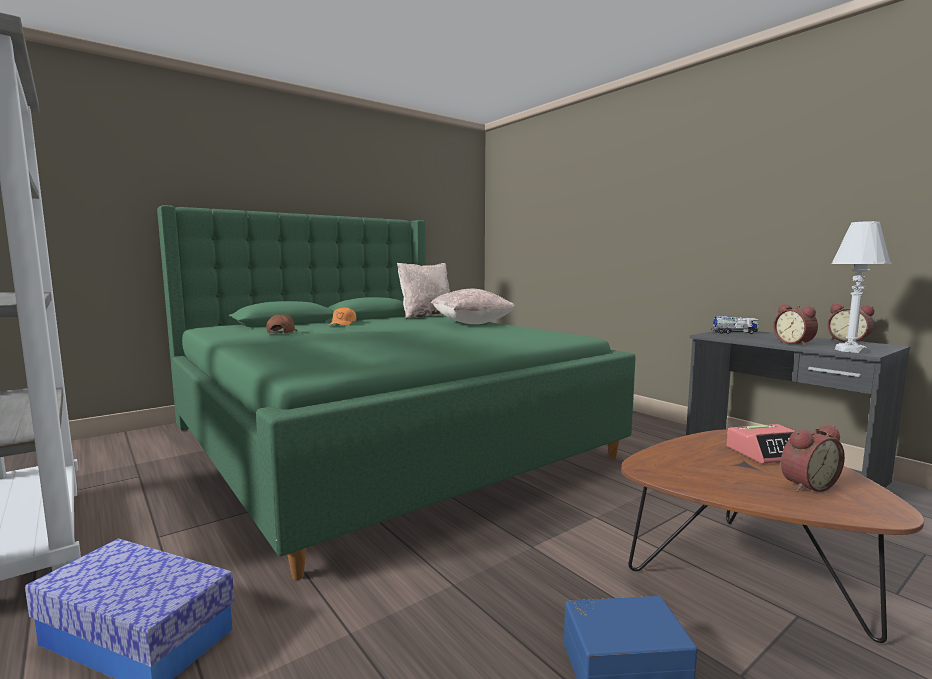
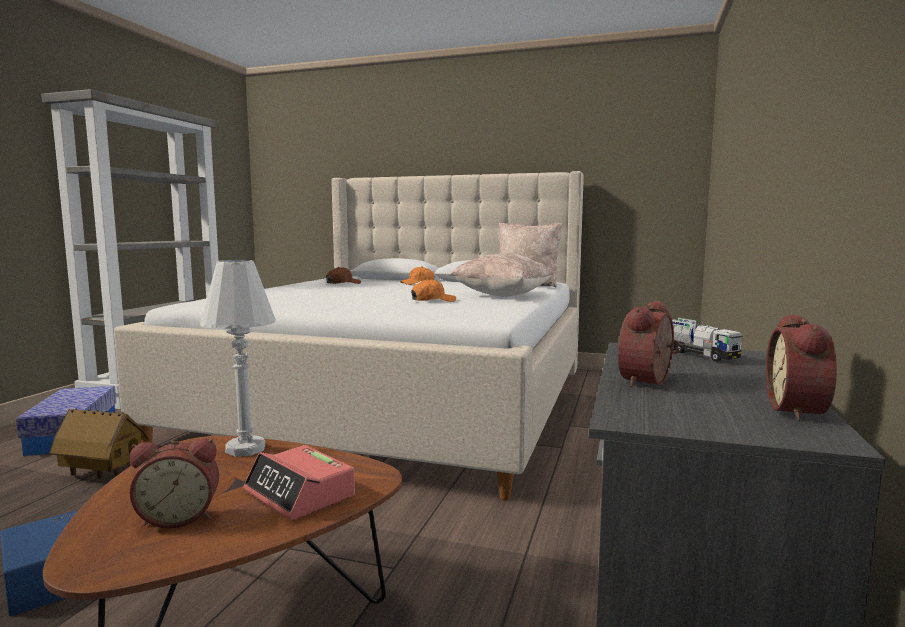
camera: 55 degrees right, 0 degrees up
green bed [157,205,636,580] -> beige bed [114,171,584,500]
alarm clock [781,425,845,492] -> alarm clock turned 45 degrees counterclockwise [130,438,219,528]
white table lamp [832,221,891,353] -> white table lamp moved to [200,260,276,457]
none -> toy house [49,408,149,479]
none -> orange cap [411,279,456,302]

